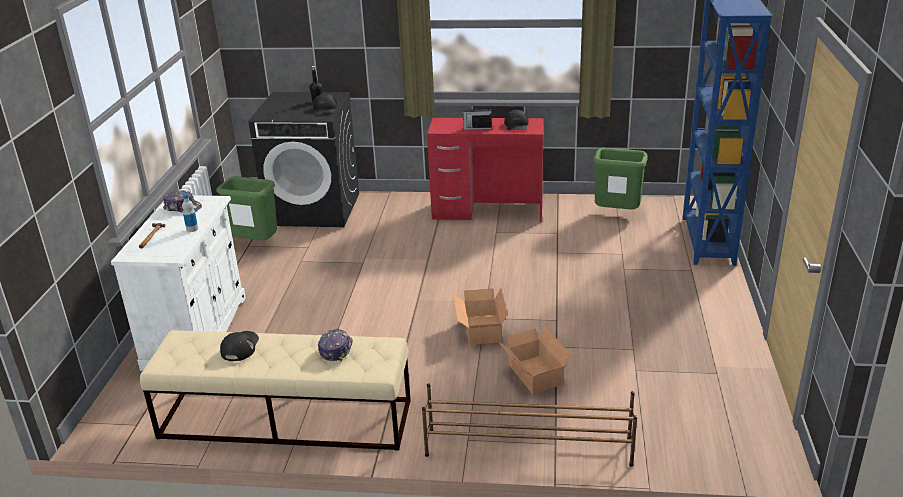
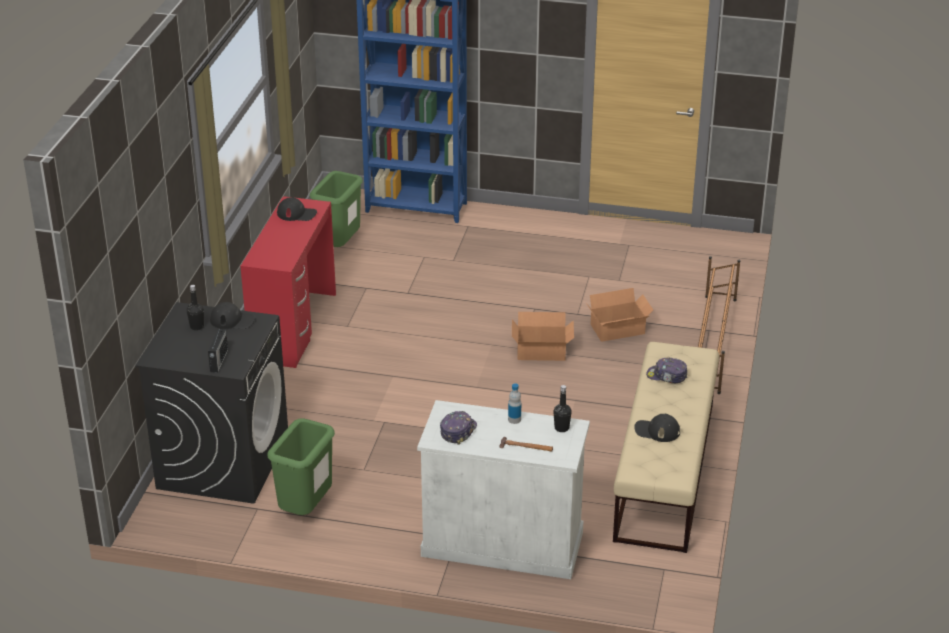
camera: 85 degrees left, 5 degrees up
radio [462,105,492,130] -> radio moved to [208,329,228,373]
none -> black bottle [553,385,572,432]

